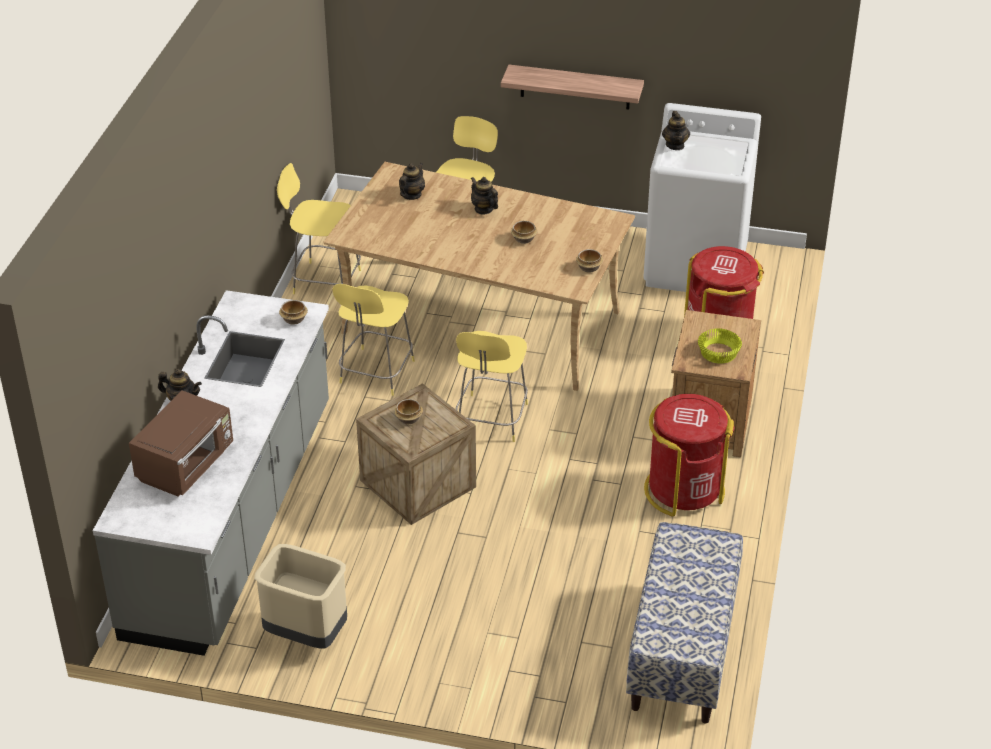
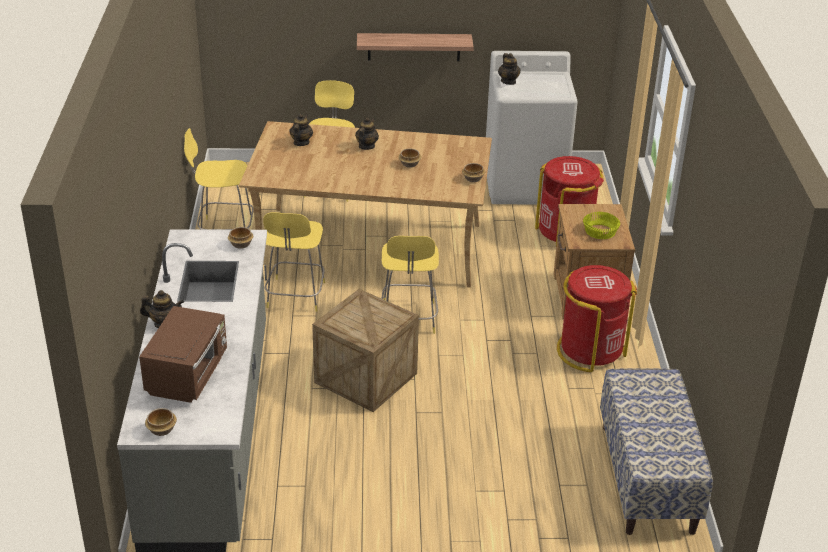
camera: 15 degrees left, 5 degrees down
beige trash can [254,544,347,648] -> none
bowl [394,399,423,424] -> bowl moved to [145,408,177,436]
teapot [471,177,498,214] -> teapot turned 75 degrees clockwise [355,117,379,150]

